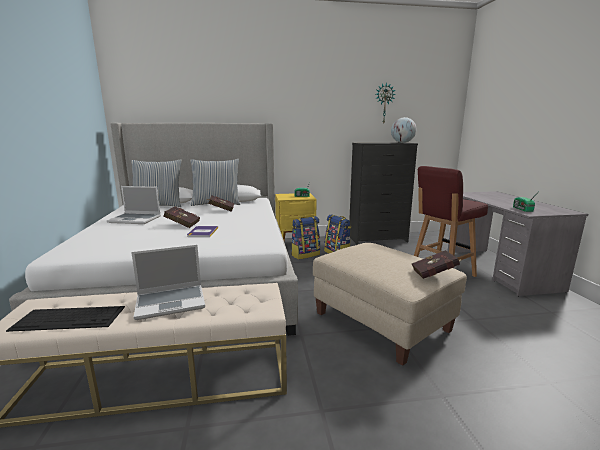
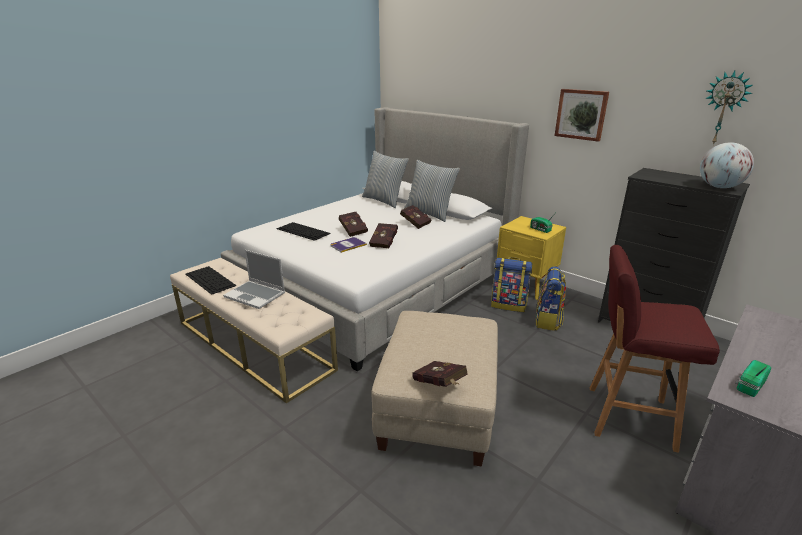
camera: 50 degrees right, 10 degrees up
laptop [107,186,161,224] -> none
none -> keyboard [276,222,331,241]
none -> red book [369,223,398,248]
none -> picture [555,89,609,142]

